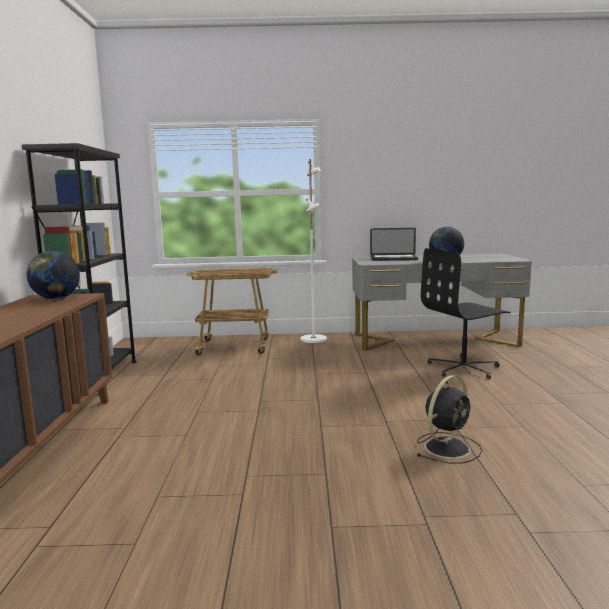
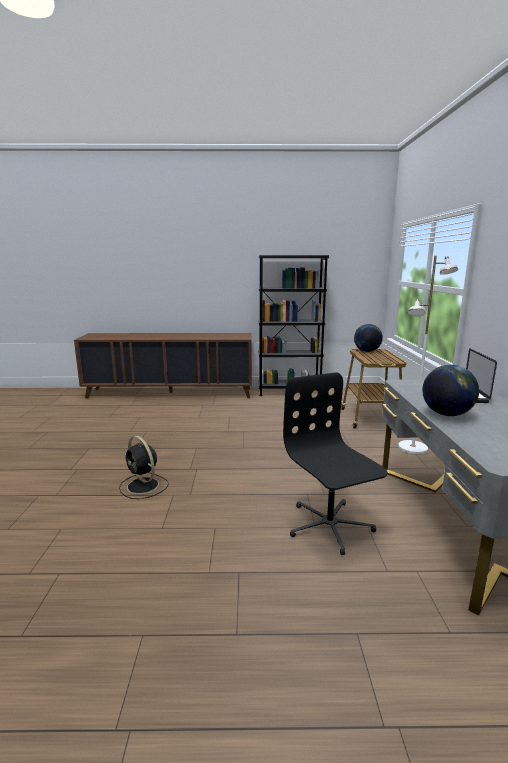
camera: 90 degrees right, 5 degrees up
globe [26,251,80,300] -> globe moved to [354,324,383,352]

